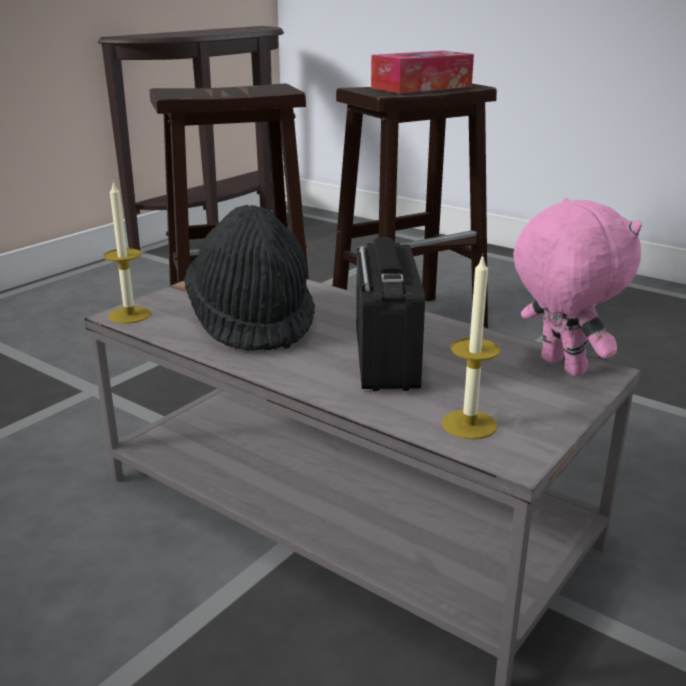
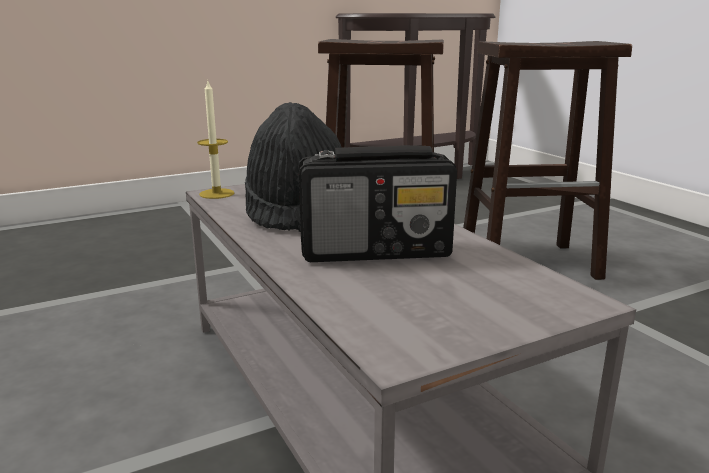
camera: 25 degrees right, 5 degrees down
radio [356,237,425,391] -> radio turned 60 degrees clockwise [299,145,457,262]
tissue box [371,51,474,94] -> none
candle [442,255,500,439] -> none
pink plush toy [513,198,642,376] -> none

